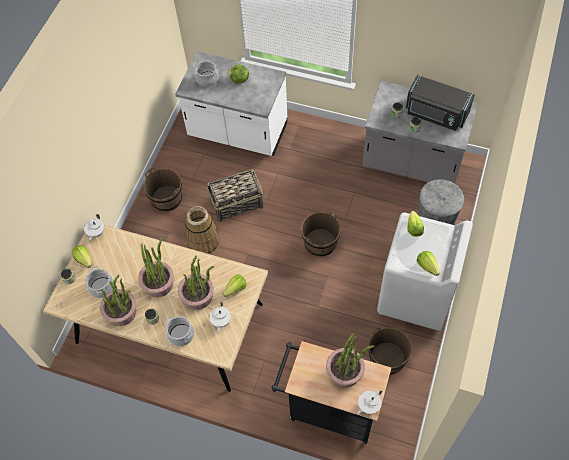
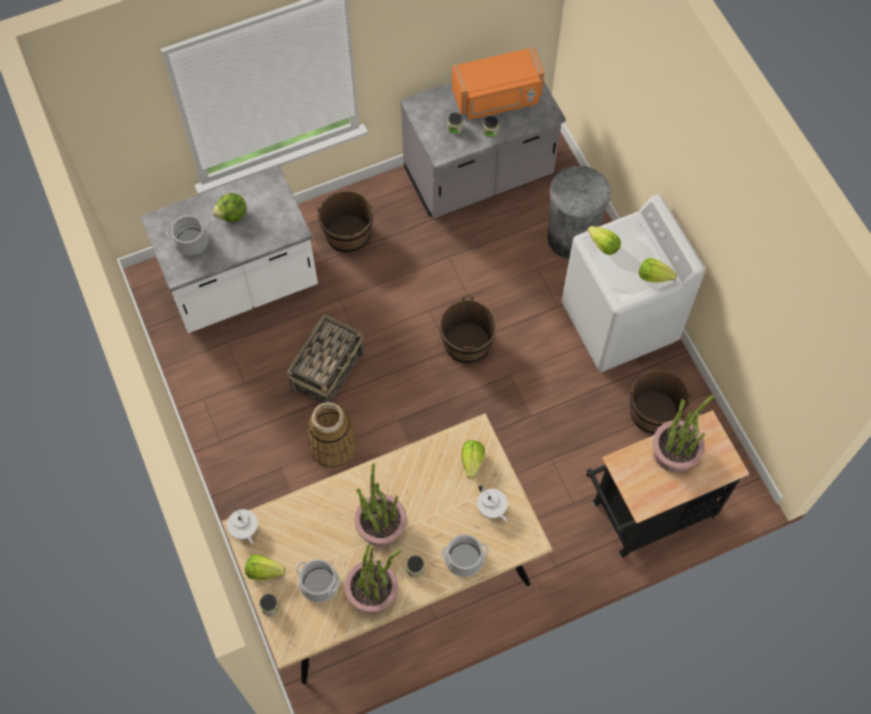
camera: 45 degrees left, 5 degrees up
brown bucket [144,169,182,212] -> brown bucket moved to [317,191,373,254]
potted plant [178,255,214,310] -> none
white teapot [356,390,382,414] -> none
black microwave [406,75,475,131] -> orange microwave [452,47,544,120]

